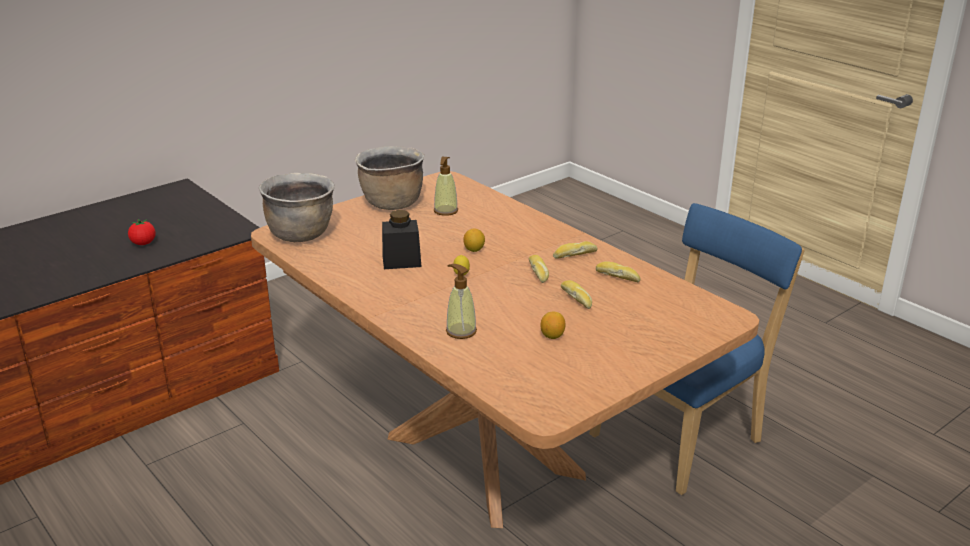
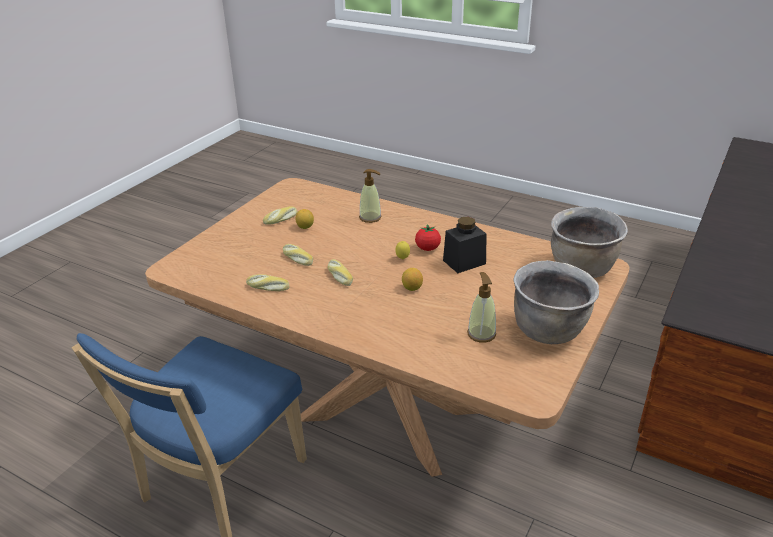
camera: 160 degrees right, 5 degrees up
tomato [128,219,156,245] -> tomato moved to [415,224,441,251]
bread [553,241,598,259] -> bread moved to [263,206,298,225]

